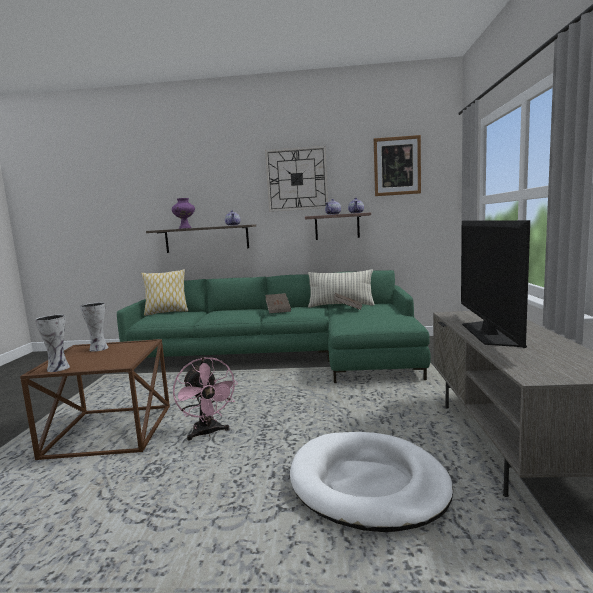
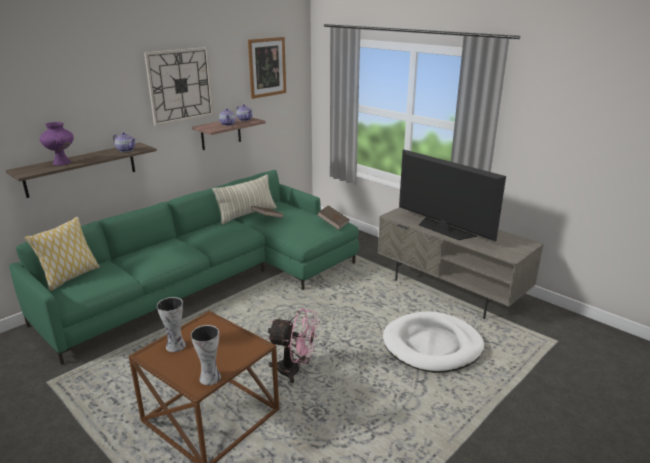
camera: 50 degrees left, 15 degrees up
brown book [265,293,291,313] -> brown book moved to [318,205,350,230]

